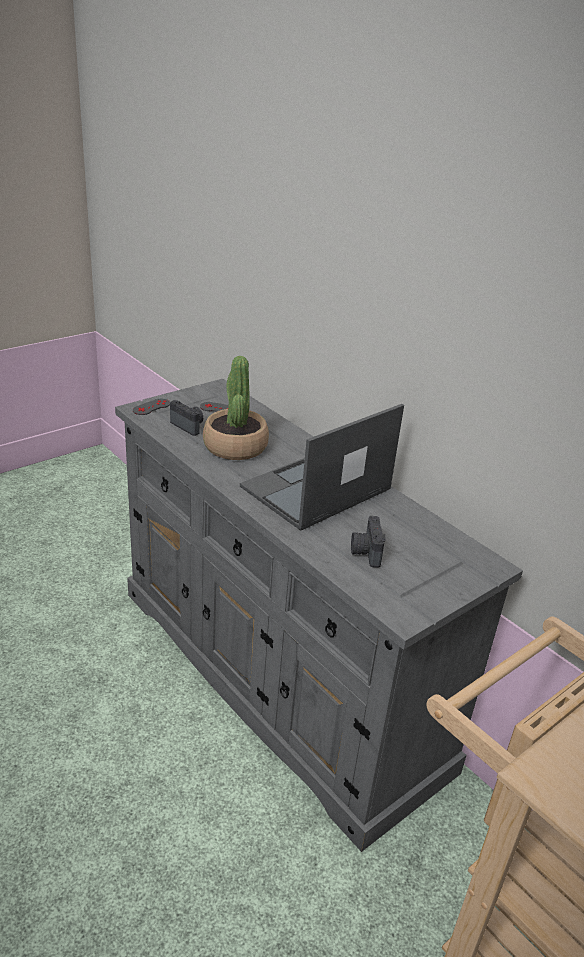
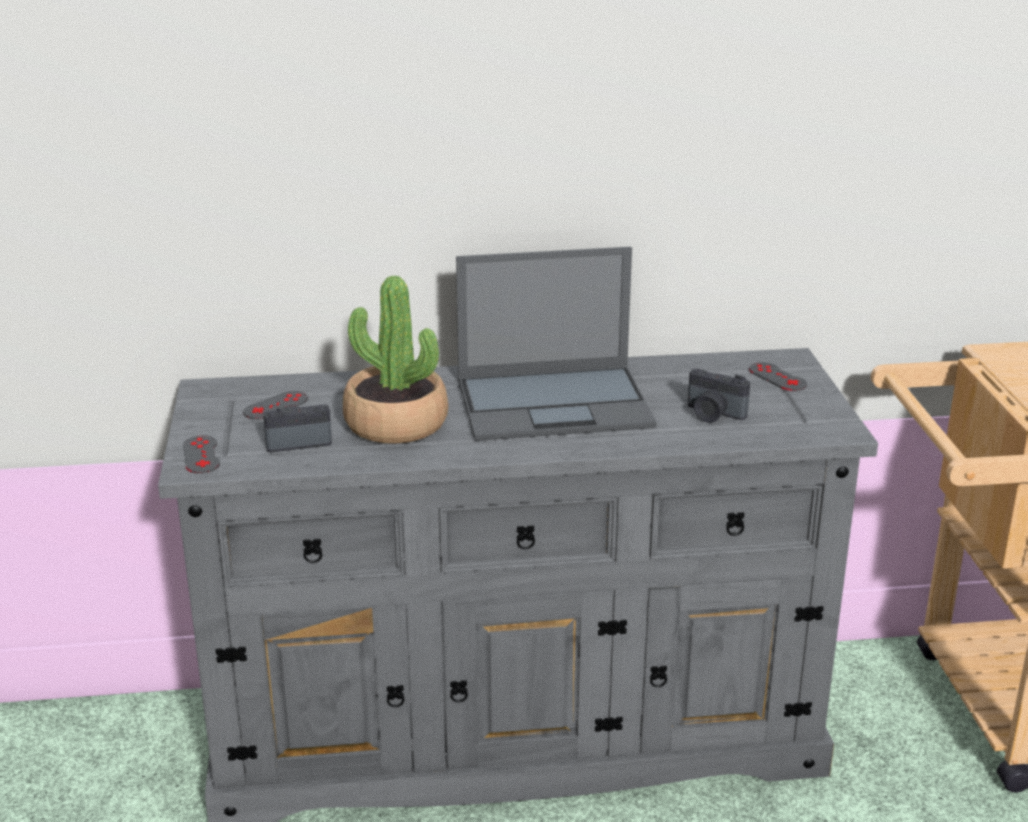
camera: 55 degrees left, 5 degrees down
laptop [240,404,404,531] -> laptop turned 90 degrees counterclockwise [456,247,657,441]
none -> grey game controller [749,362,807,391]

